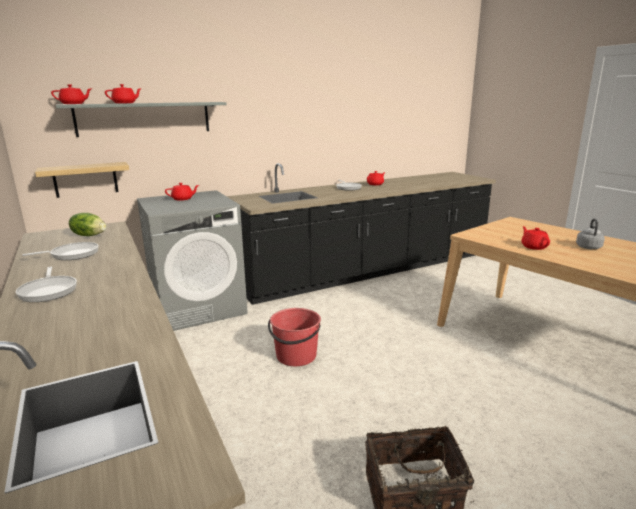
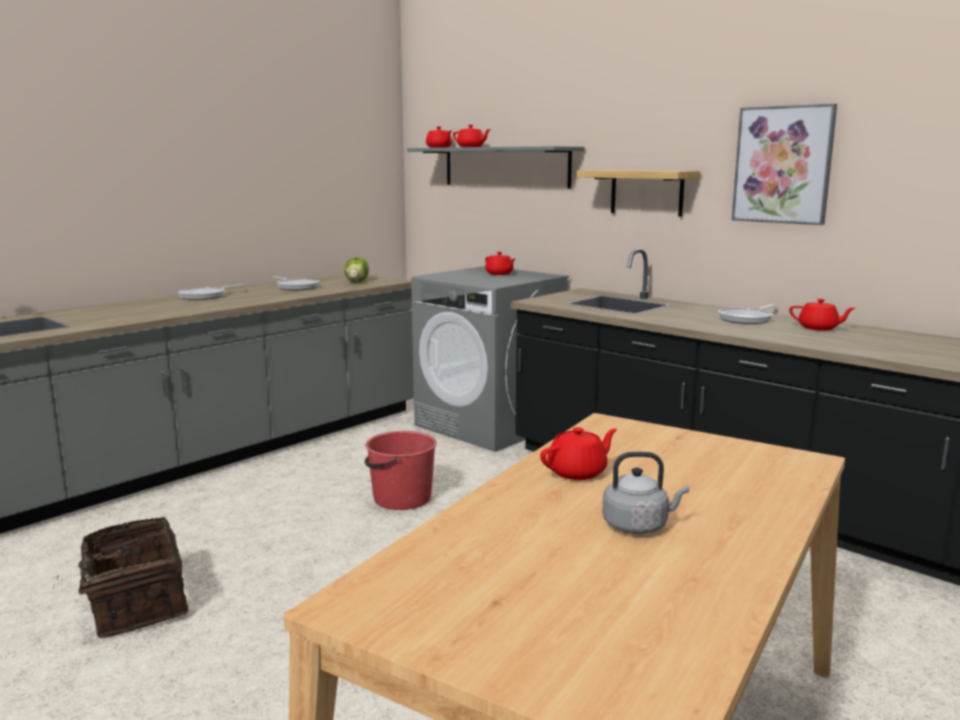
camera: 70 degrees right, 5 degrees down
shelf [35,162,129,198] -> shelf moved to [577,170,700,217]
none -> picture [732,103,837,225]

